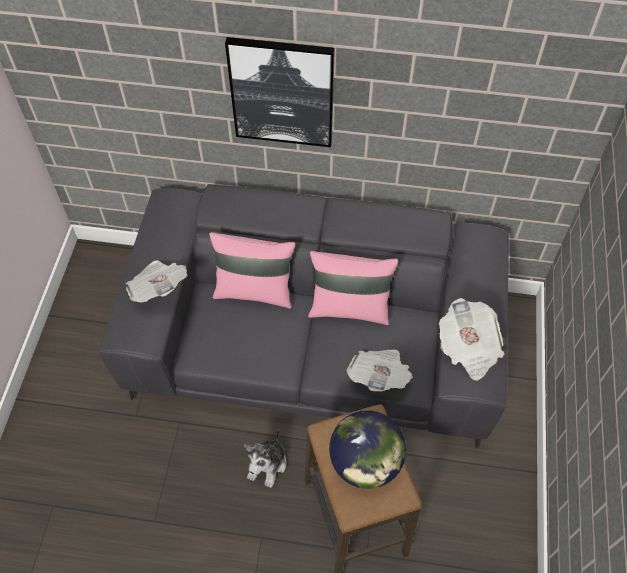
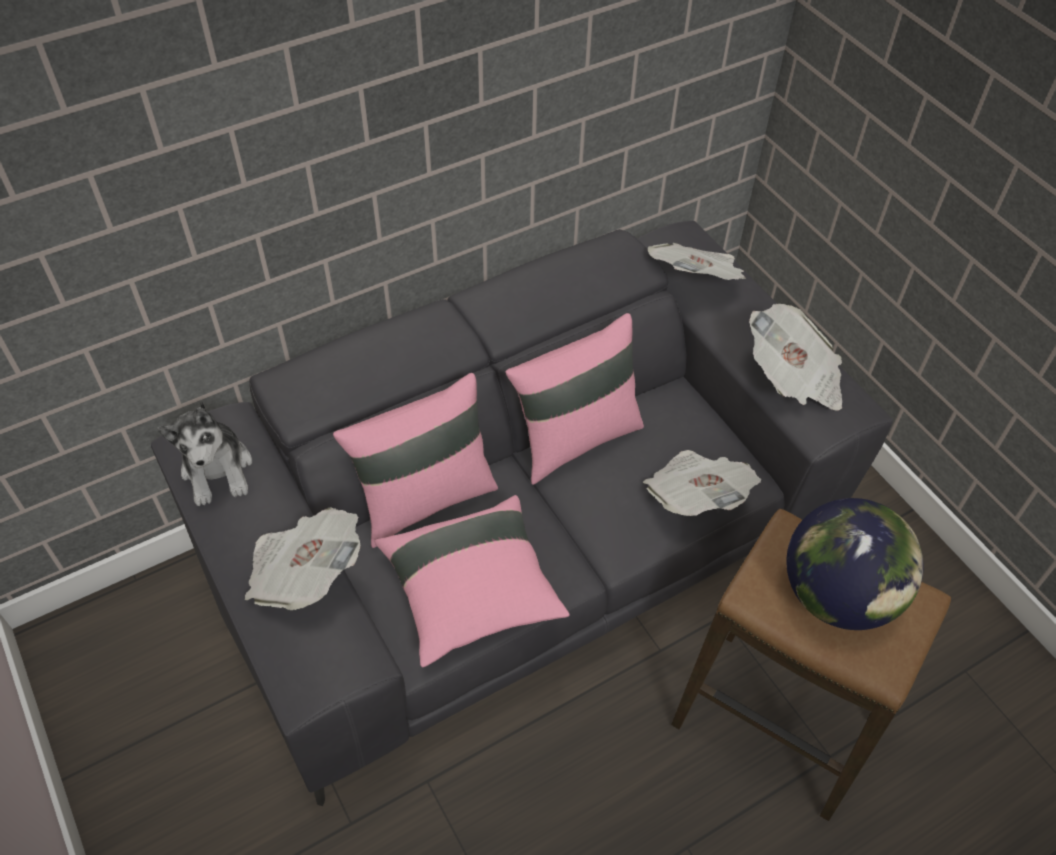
camera: 40 degrees left, 5 degrees down
picture [225,37,335,147] -> none
plush toy [244,429,286,488] -> plush toy moved to [157,399,252,506]
none -> pink pillow [375,495,570,667]
none -> newspaper [647,243,746,280]

